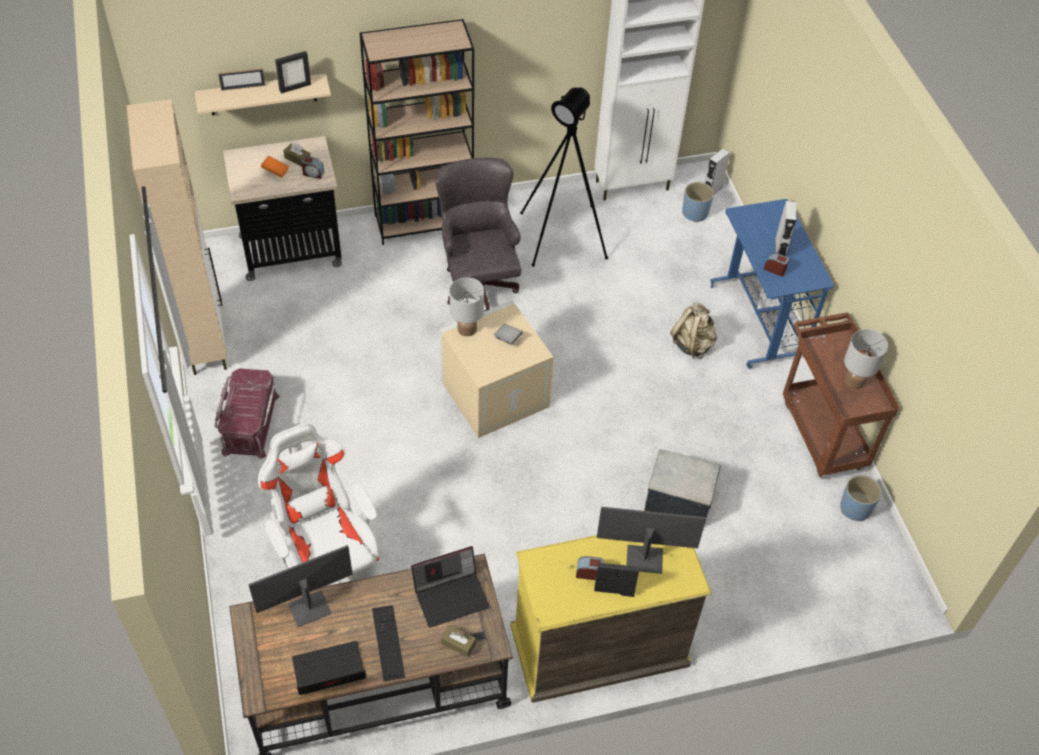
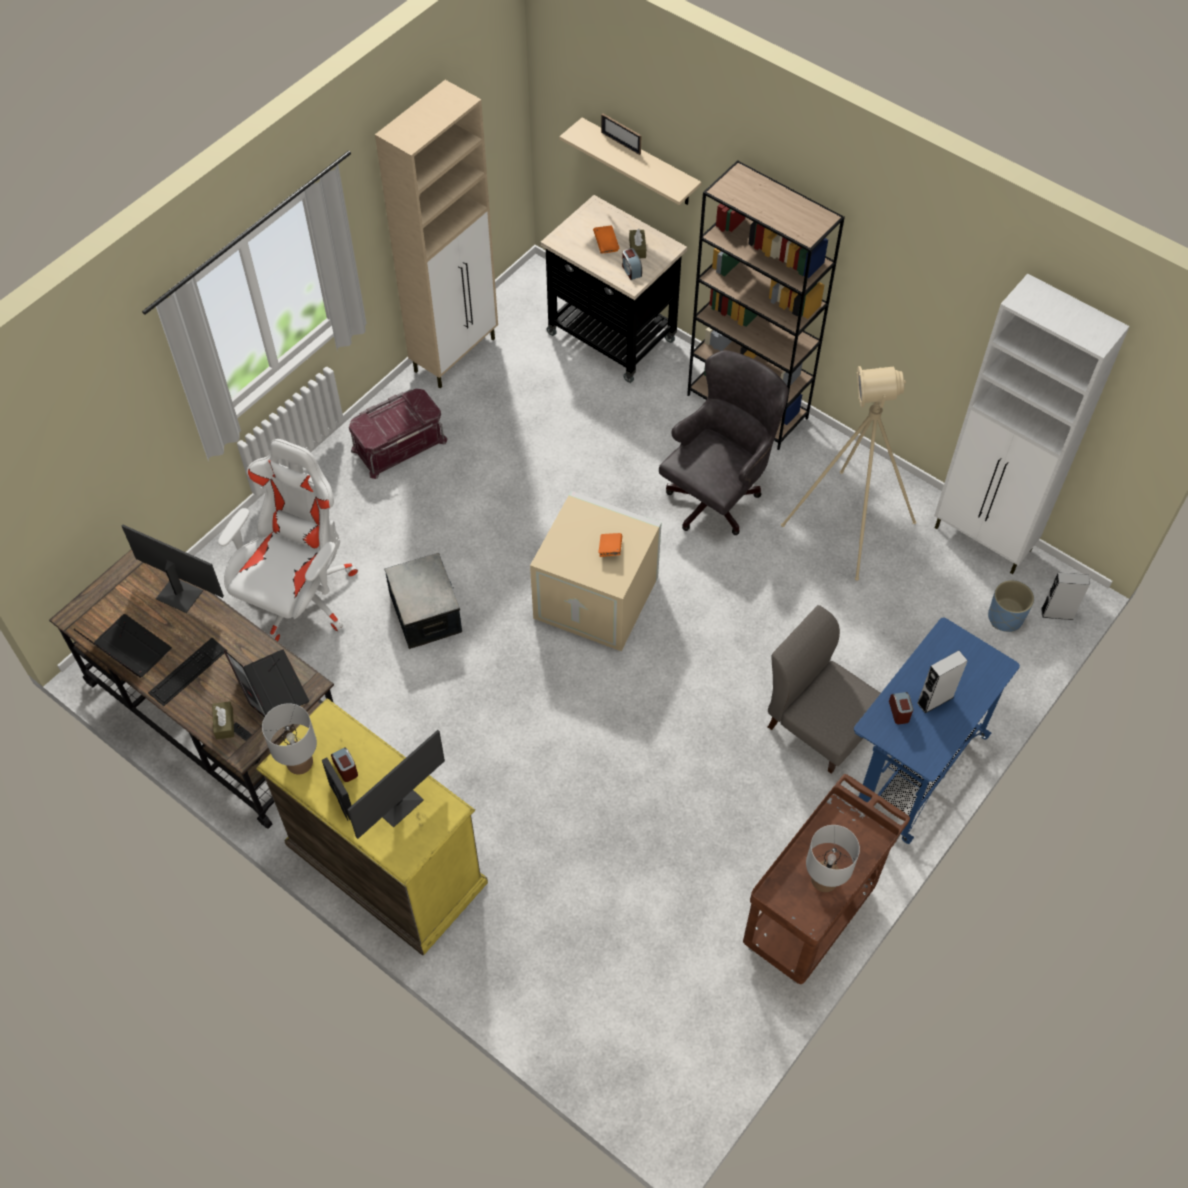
camera: 55 degrees right, 5 degrees up
picture frame [275,51,311,94] -> none
laptop [411,546,489,628] -> laptop turned 150 degrees counterclockwise [224,650,309,717]
grey table lamp [450,277,484,336] -> grey table lamp moved to [262,703,317,774]
grey book [493,323,523,345] -> orange book [598,533,622,557]
black floor lamp [520,87,608,267] -> beige floor lamp [781,366,916,581]
monitor [597,507,706,574] -> monitor turned 75 degrees clockwise [347,730,445,839]
storage box [644,449,721,518] -> storage box moved to [385,553,462,649]
beige backpack [670,302,717,359] -> grey chair [768,605,881,774]
blue planter [840,475,882,521] -> none

